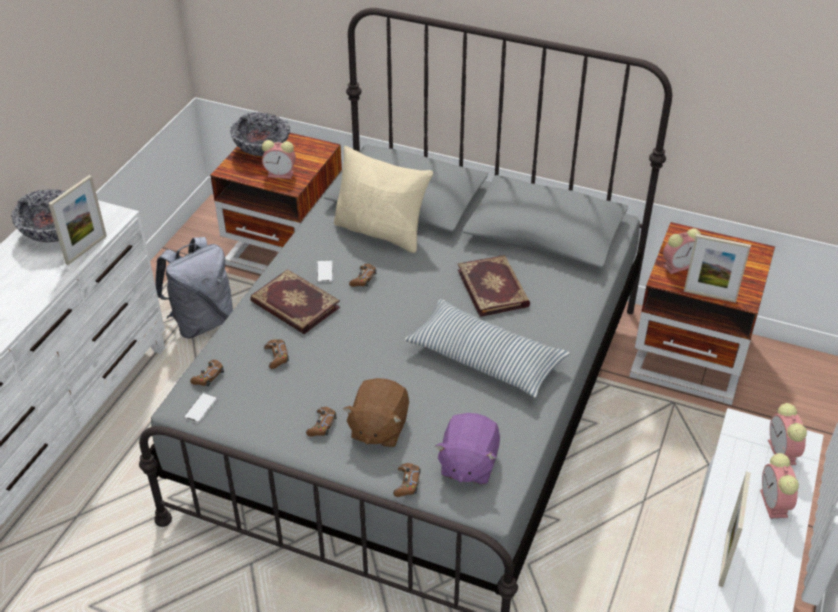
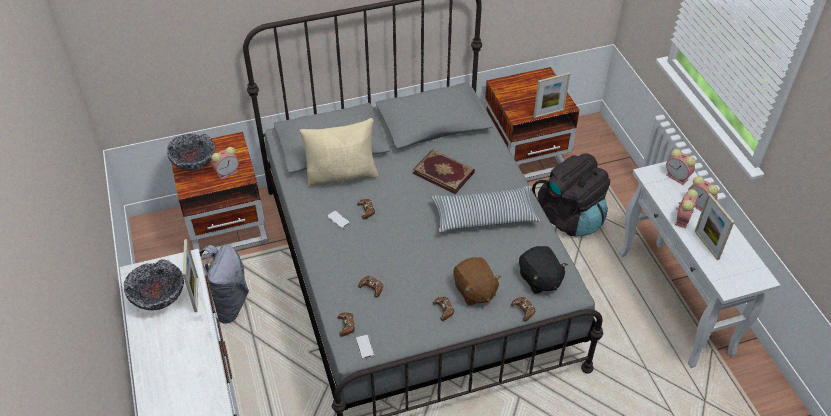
camera: 40 degrees left, 5 degrees up
book [250,269,340,334] -> none
purple plush toy [435,413,500,485] -> black plush toy [519,246,568,294]
alarm clock [663,229,701,274] -> alarm clock moved to [675,189,698,228]
none -> black backpack [532,153,610,236]

